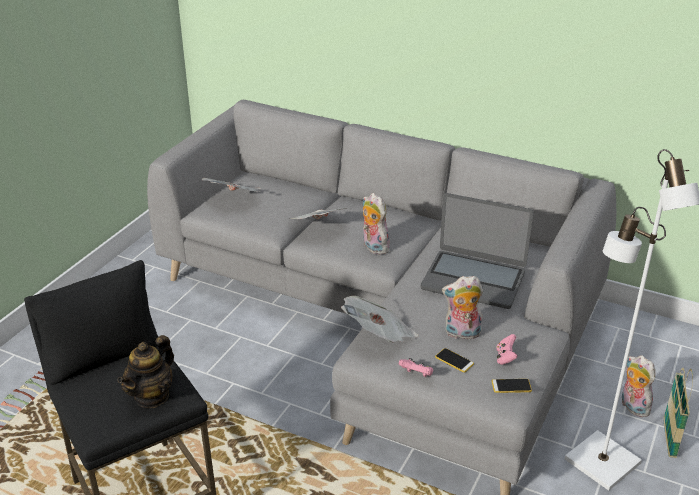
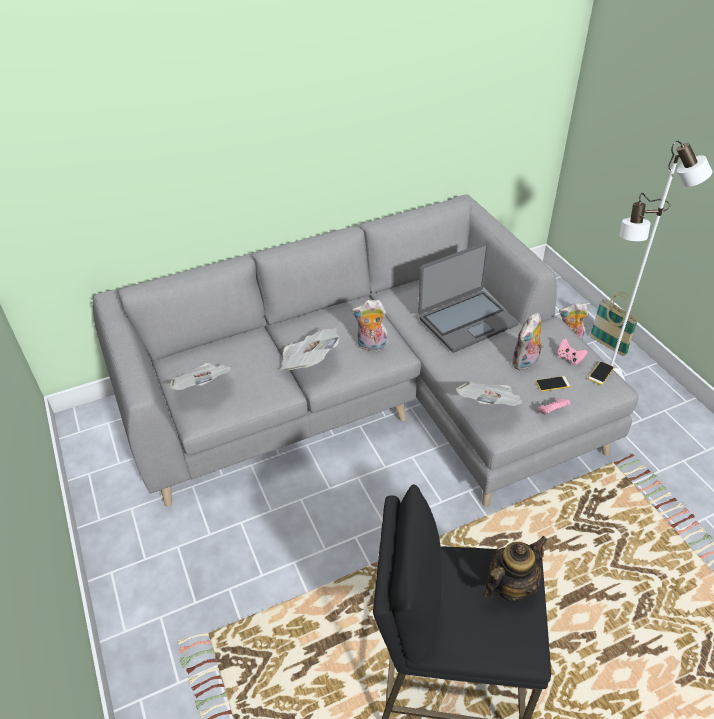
camera: 50 degrees left, 10 degrees up
teapot [117,335,174,408] -> teapot turned 105 degrees counterclockwise [484,536,547,601]

